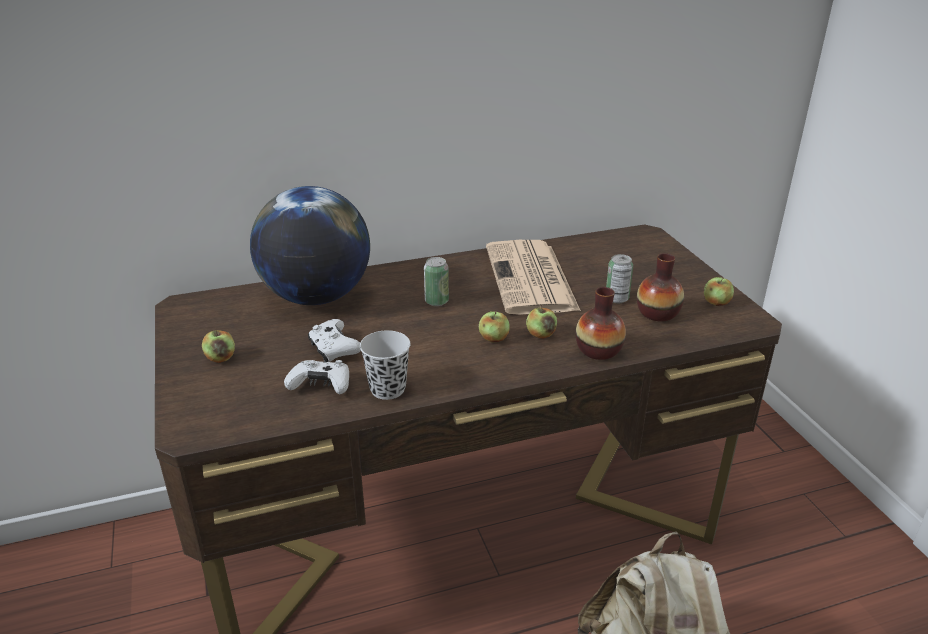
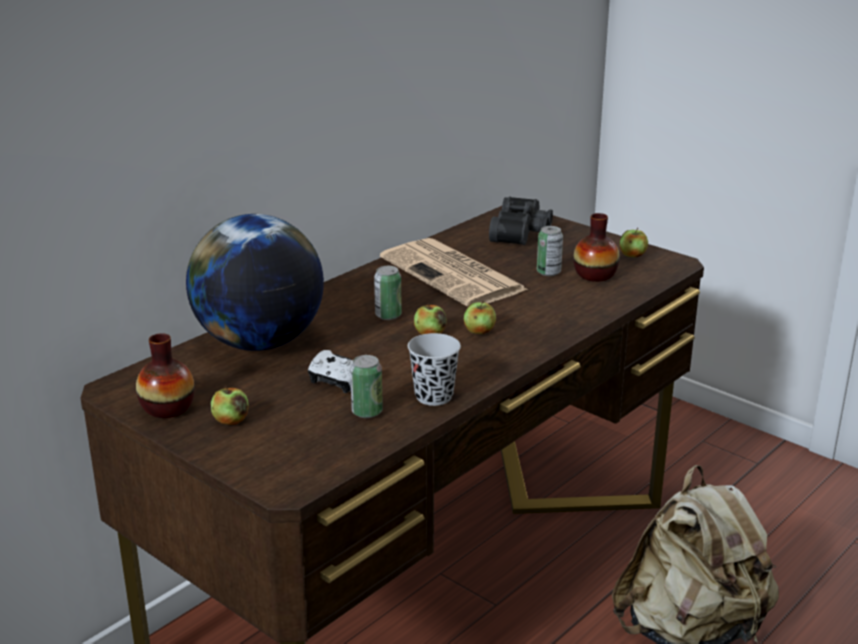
camera: 30 degrees left, 5 degrees down
white game controller [284,360,349,394] -> can [350,355,383,418]
apple [526,305,557,339] -> apple moved to [414,302,447,335]
vase [576,287,626,360] -> vase moved to [136,333,195,418]
none -> black binoculars [489,197,553,245]

